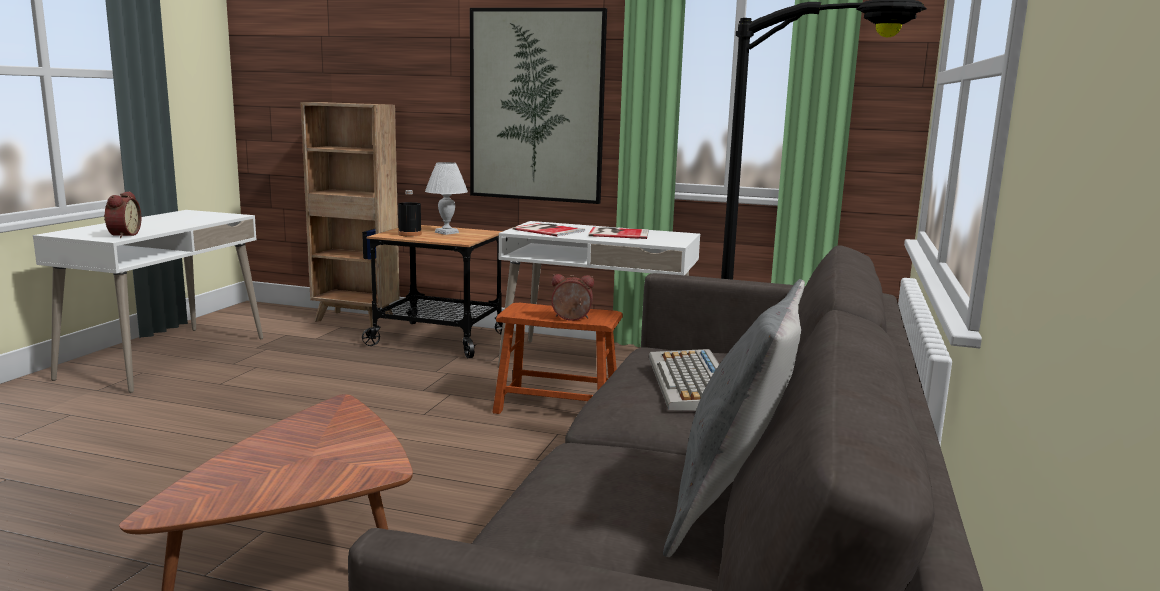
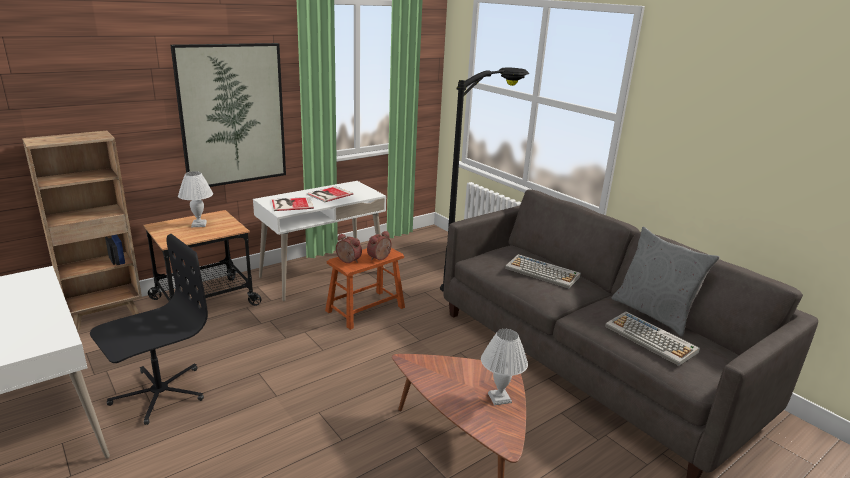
camera: 55 degrees left, 10 degrees up
alarm clock [104,191,141,238] -> alarm clock moved to [336,234,362,263]
black bottle [398,190,422,237] -> none
none -> black office chair [90,234,208,425]
none -> white table lamp [481,329,528,405]
none -> keyboard [605,311,700,366]

